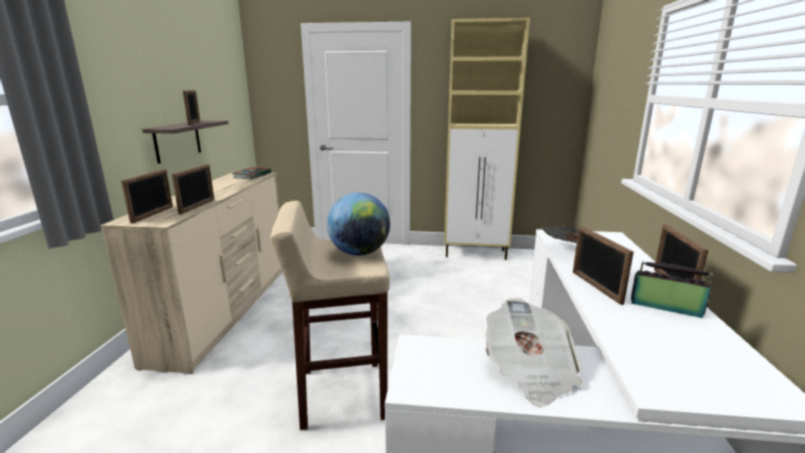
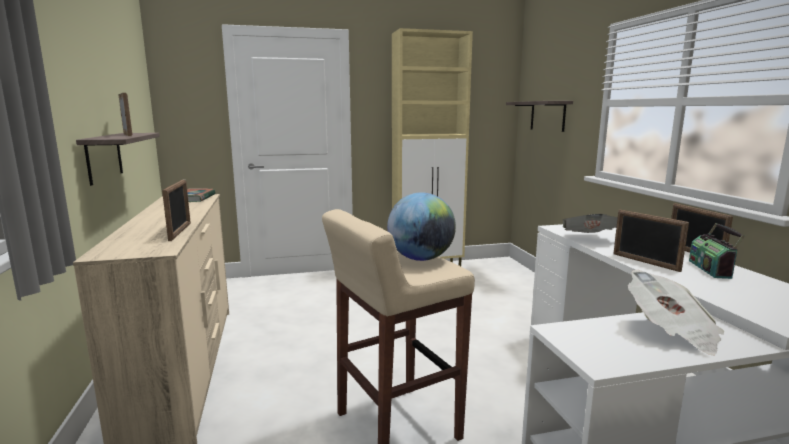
camera: 20 degrees left, 5 degrees down
picture frame [121,169,173,223] -> none
radio [631,261,713,318] -> radio turned 90 degrees counterclockwise [689,223,745,279]
none -> shelf [506,101,573,132]

